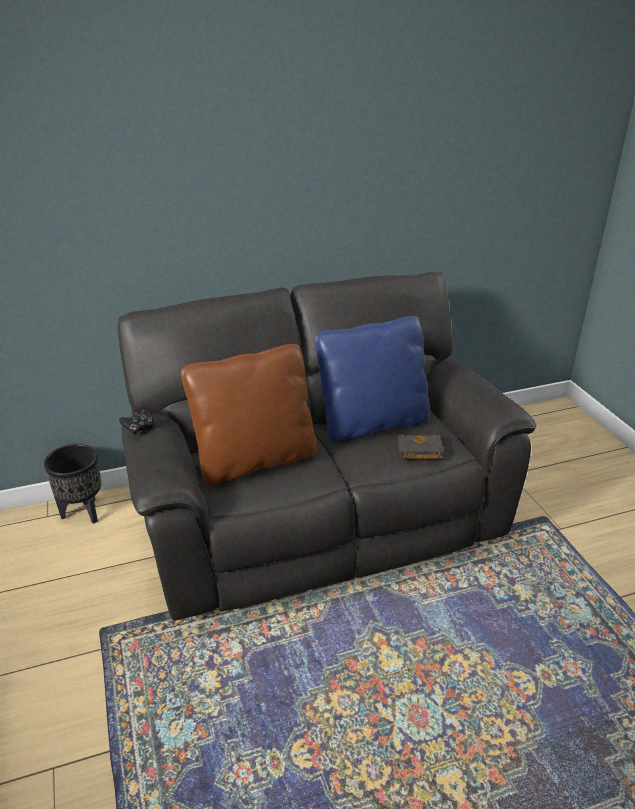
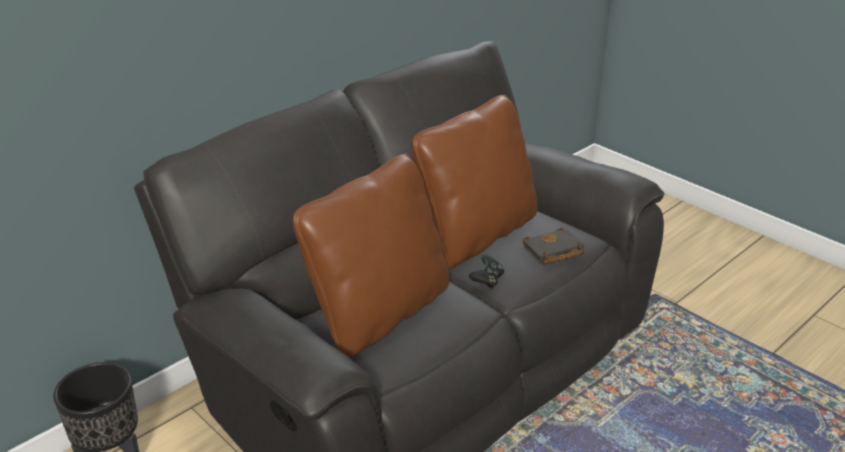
camera: 25 degrees left, 0 degrees up
black game controller [119,408,154,435] -> black game controller moved to [469,255,504,288]
blue pillow [315,316,430,443] -> brown pillow [412,95,537,269]

